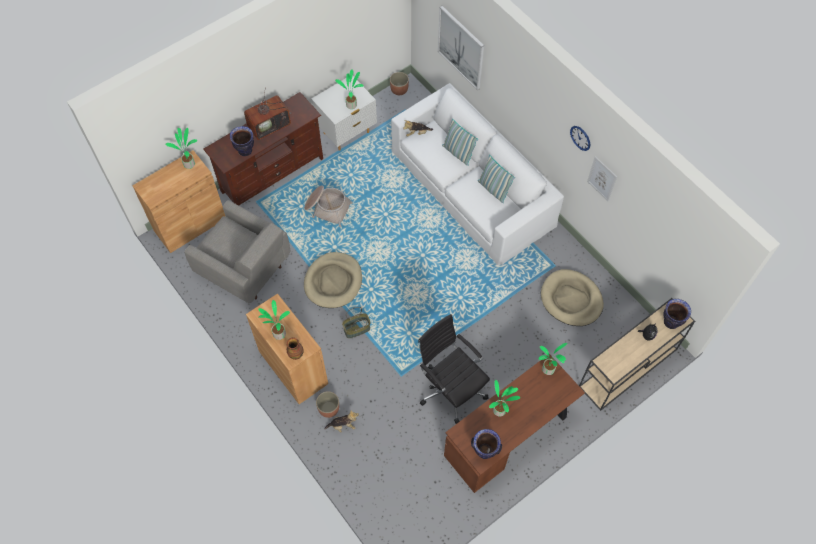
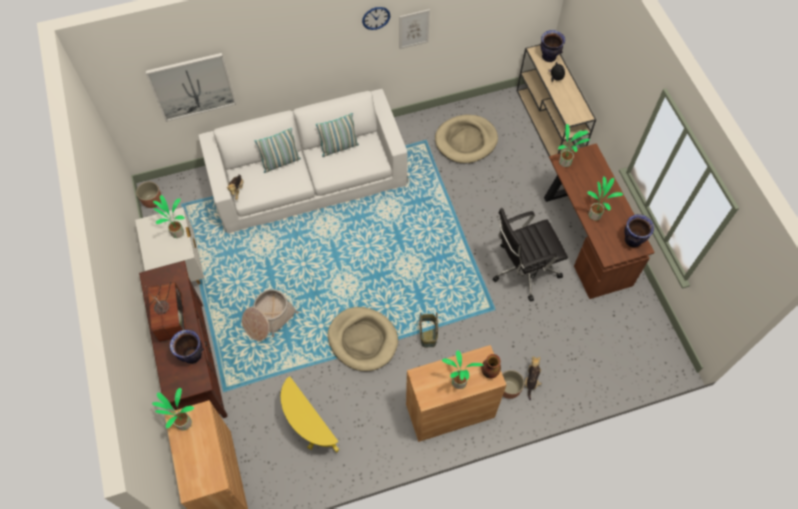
camera: 70 degrees left, 0 degrees up
grey armchair [184,200,290,303] -> yellow side table [281,376,339,452]

